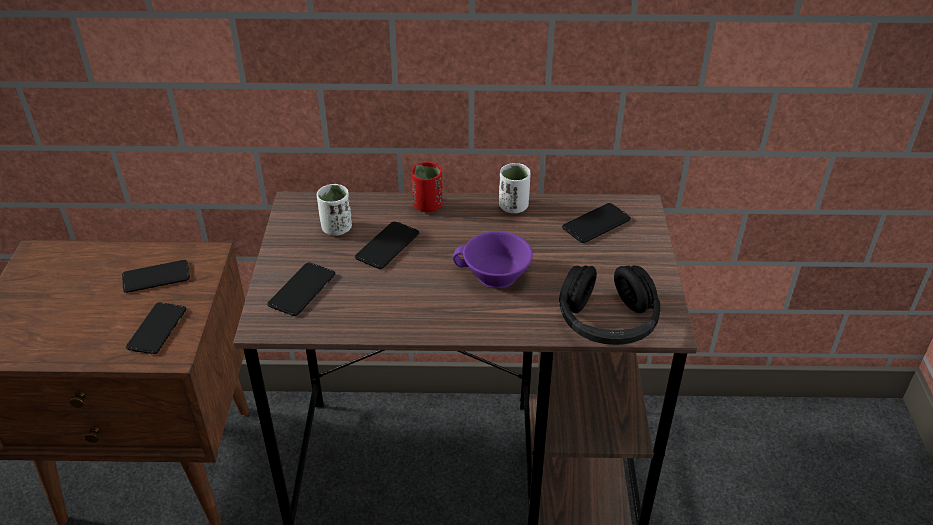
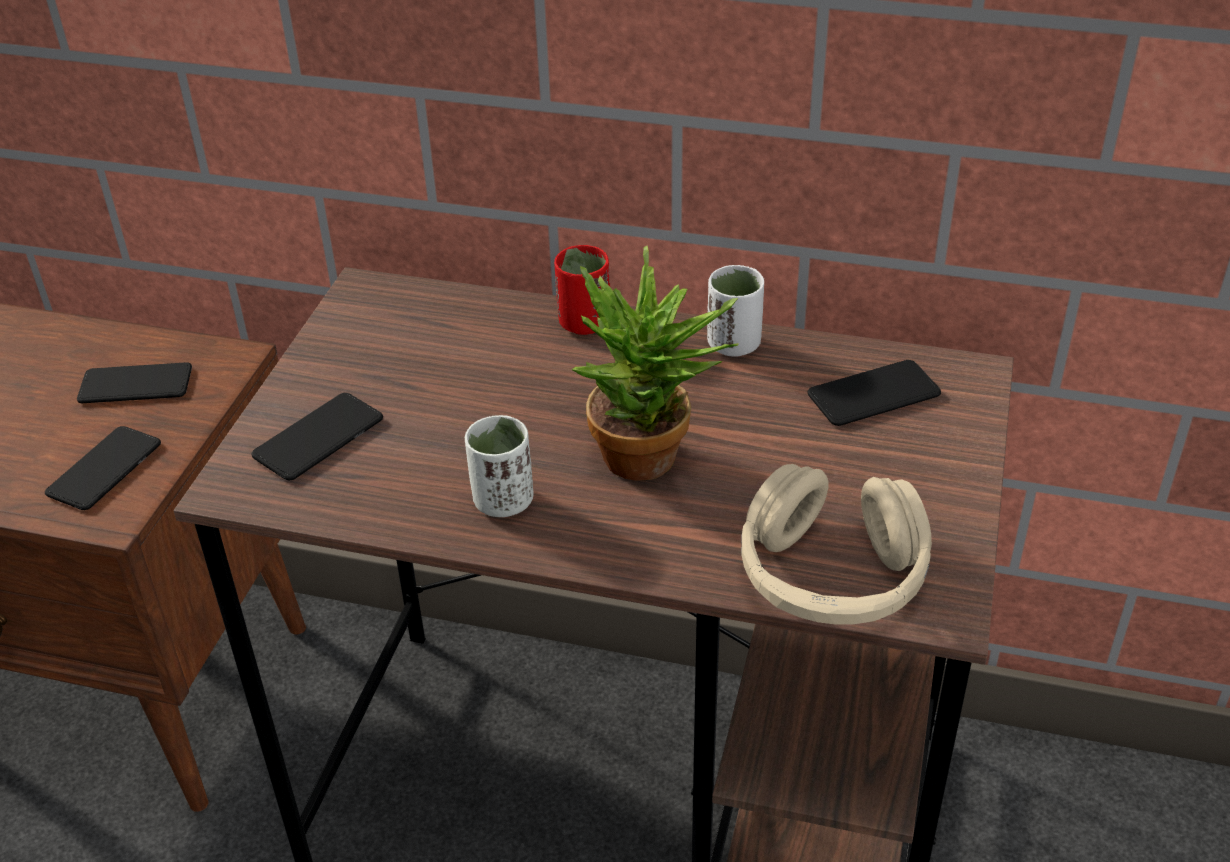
camera: 15 degrees right, 0 degrees up
white cup [317,184,352,236] -> white cup moved to [465,415,534,517]
phone [355,221,419,269] -> none
purple cup [452,231,533,288] -> potted plant [571,246,739,481]
black headphones [559,265,660,345] -> beige headphones [741,464,932,625]

